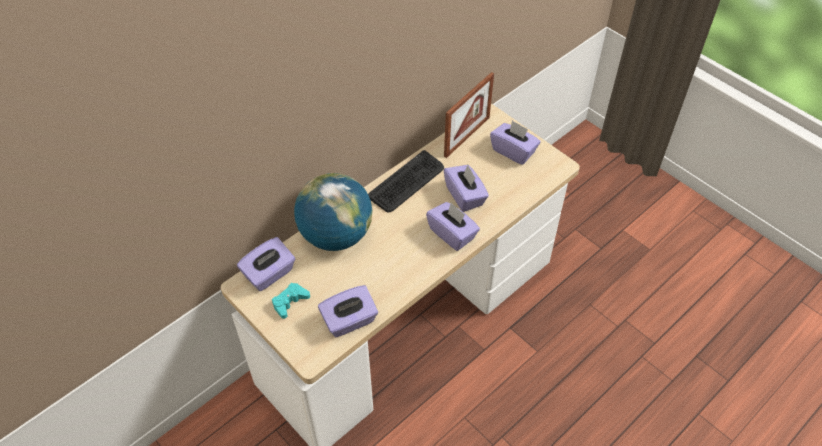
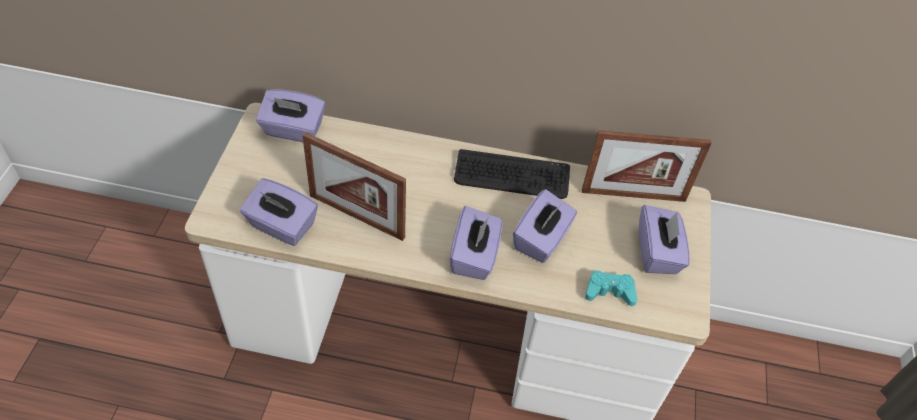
camera: 50 degrees right, 0 degrees up
turquoise game controller [272,283,310,319] -> turquoise game controller moved to [585,270,637,306]
globe [294,173,372,251] -> none
none -> picture frame [302,132,406,241]

